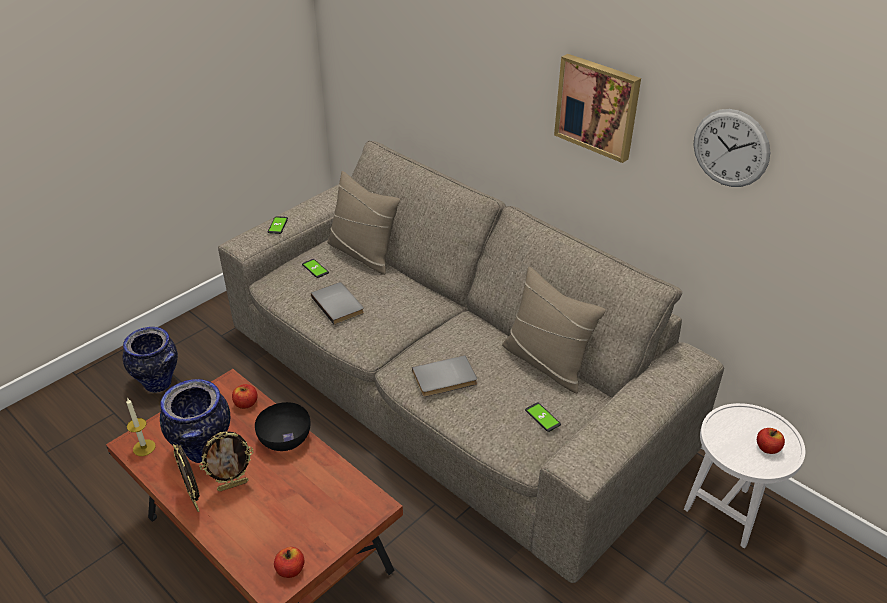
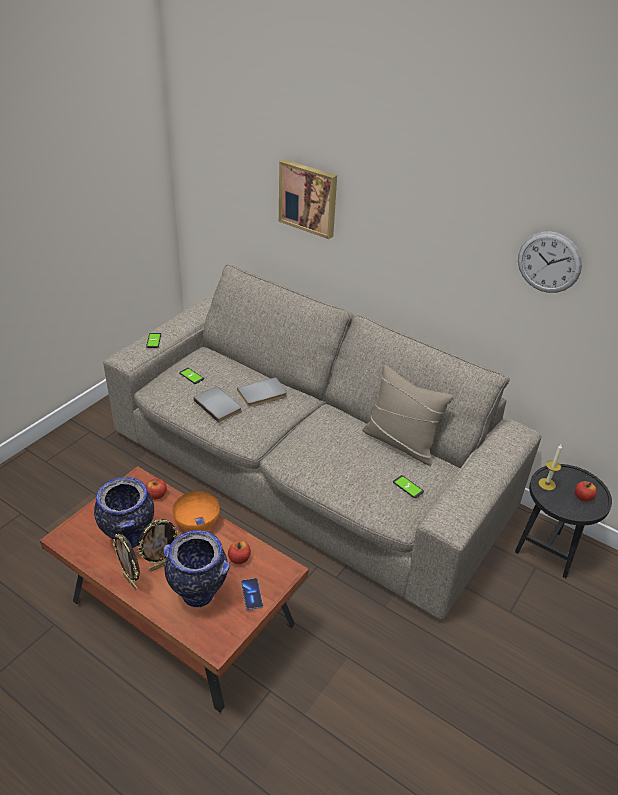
camera: 10 degrees left, 0 degrees up
vase [123,327,178,393] -> vase moved to [163,530,230,607]
candle [126,398,156,456] -> candle moved to [539,445,562,491]
black bowl [255,402,311,451] -> orange bowl [173,491,220,532]
apple [274,547,304,578] -> apple moved to [228,541,251,564]
beige pillow [327,171,400,275] -> none
grey book [412,355,477,397] -> grey book moved to [237,377,287,407]
picture [554,54,641,163] -> picture moved to [279,159,337,239]
white side table [684,403,805,549] -> black side table [515,464,612,578]
none -> phone [241,578,263,610]

